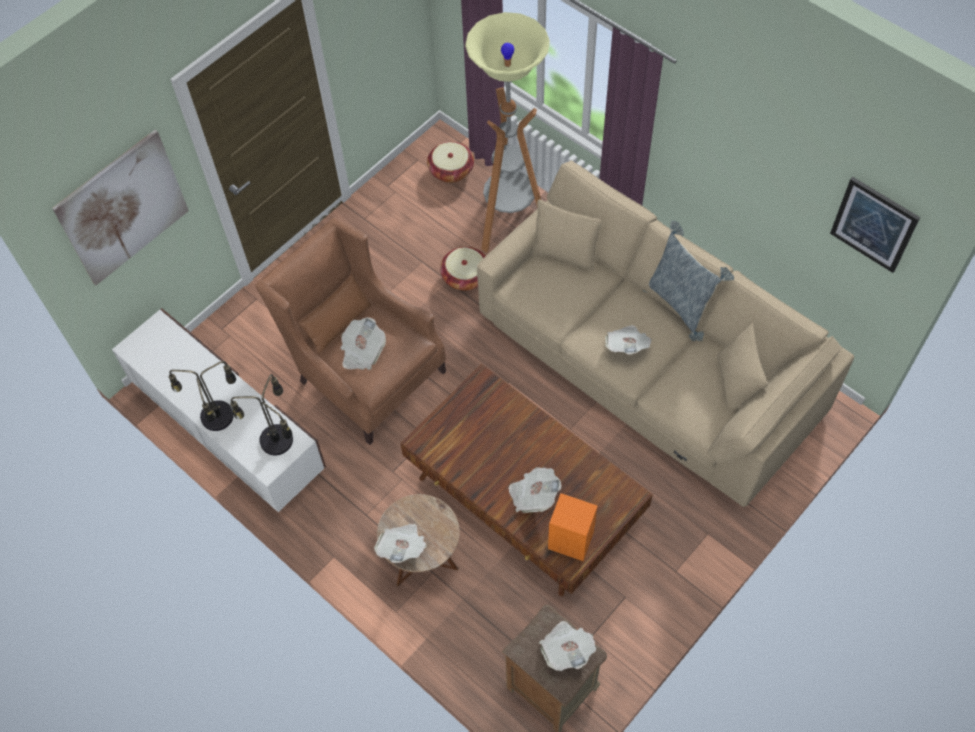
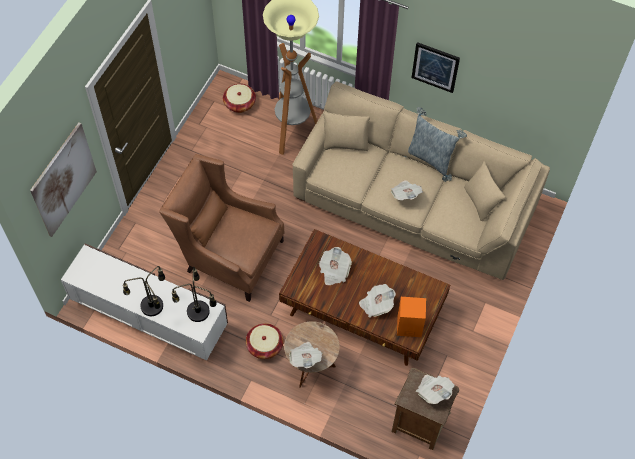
camera: 20 degrees left, 0 degrees up
newspaper [341,317,386,370] -> newspaper moved to [319,247,352,285]
basket [440,247,486,291] -> basket moved to [246,323,284,359]
picture [830,177,920,273] -> picture moved to [412,42,460,93]

